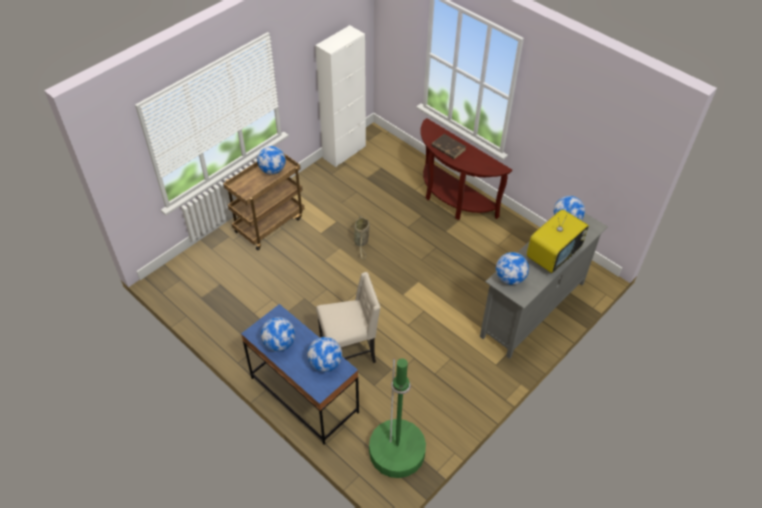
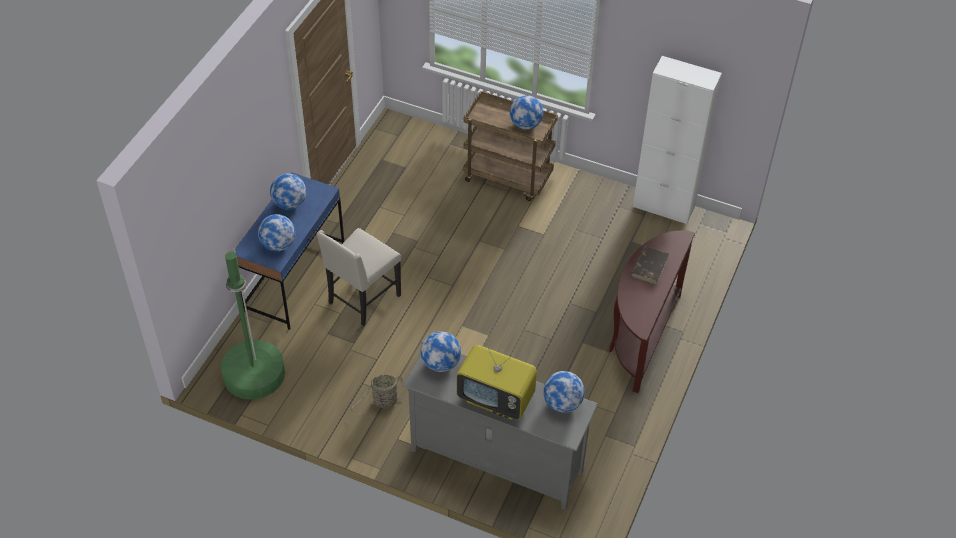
camera: 70 degrees right, 0 degrees up
beige chair [316,272,381,363] -> beige chair turned 75 degrees clockwise [317,228,401,326]
basket [350,216,370,259] -> basket moved to [350,374,408,414]

